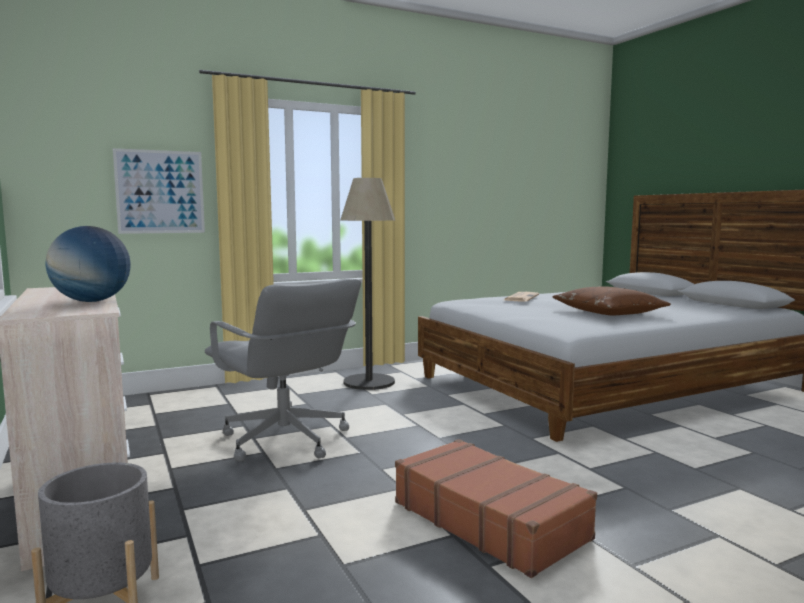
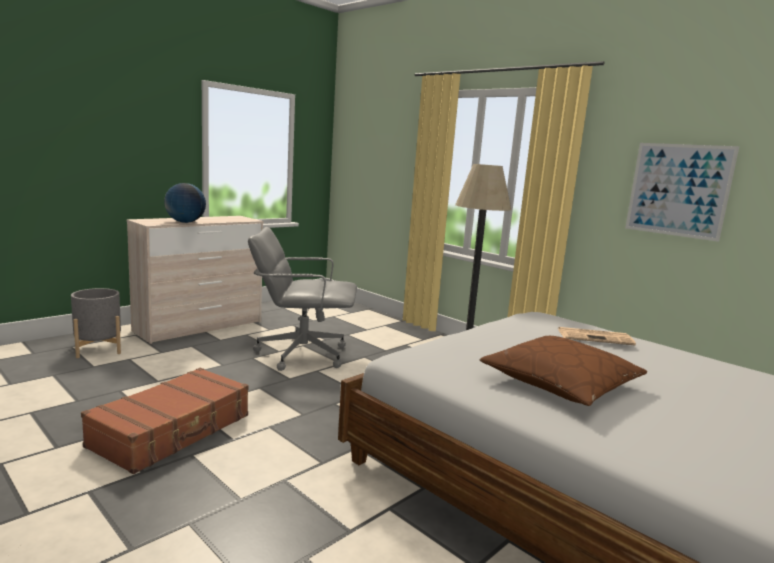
camera: 70 degrees right, 5 degrees up
picture [113,148,205,234] -> picture moved to [625,143,739,242]
grey office chair [205,278,361,461] -> grey office chair turned 60 degrees clockwise [248,227,357,371]

